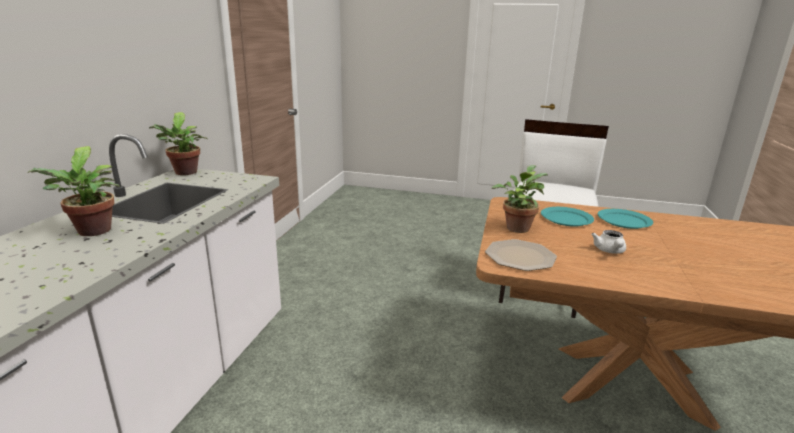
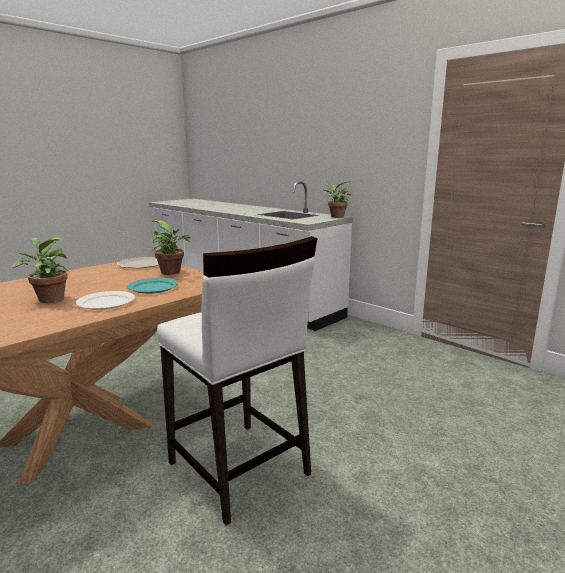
camera: 120 degrees right, 5 degrees down
potted plant [27,146,120,236] -> potted plant moved to [12,237,70,303]
white teapot [591,230,626,254] -> none
turquoise plate [598,209,653,229] -> white plate [76,291,135,310]

